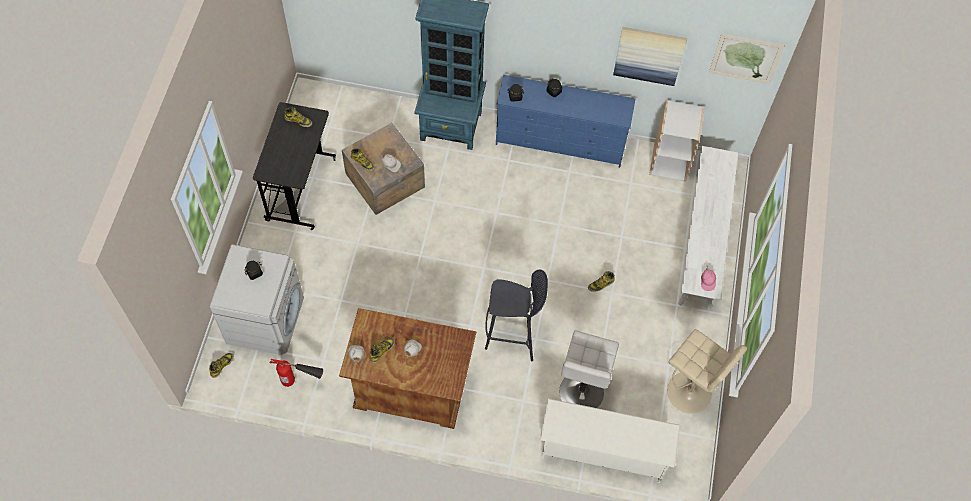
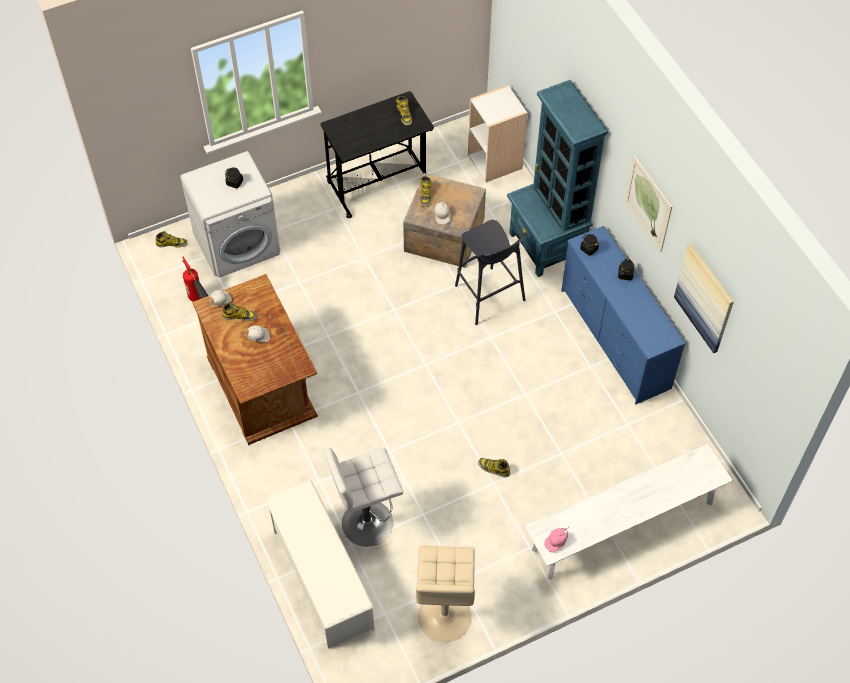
camera: 55 degrees right, 5 degrees down
grey stool [485,270,548,361] -> grey stool moved to [455,220,527,325]
bookcase [649,100,704,182] -> bookcase moved to [468,85,528,182]
picture [709,34,785,84] -> picture moved to [624,156,672,252]

